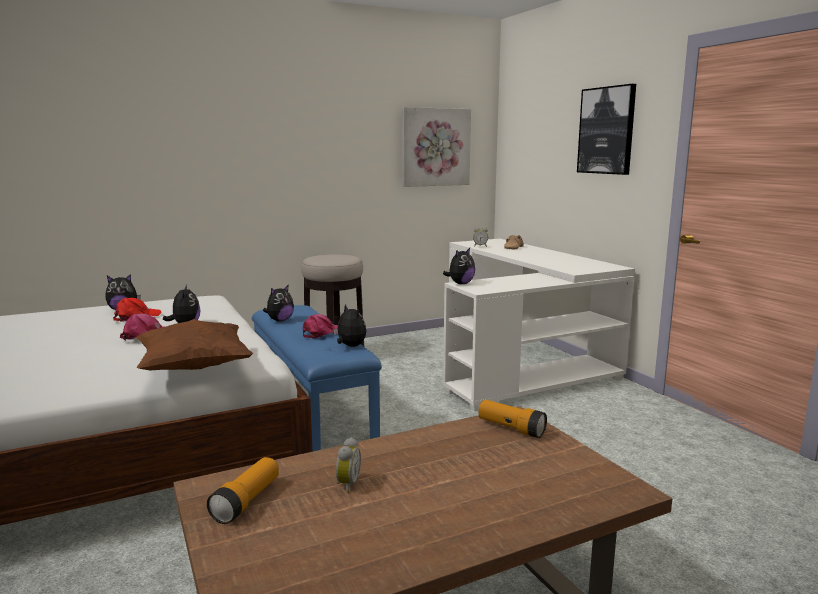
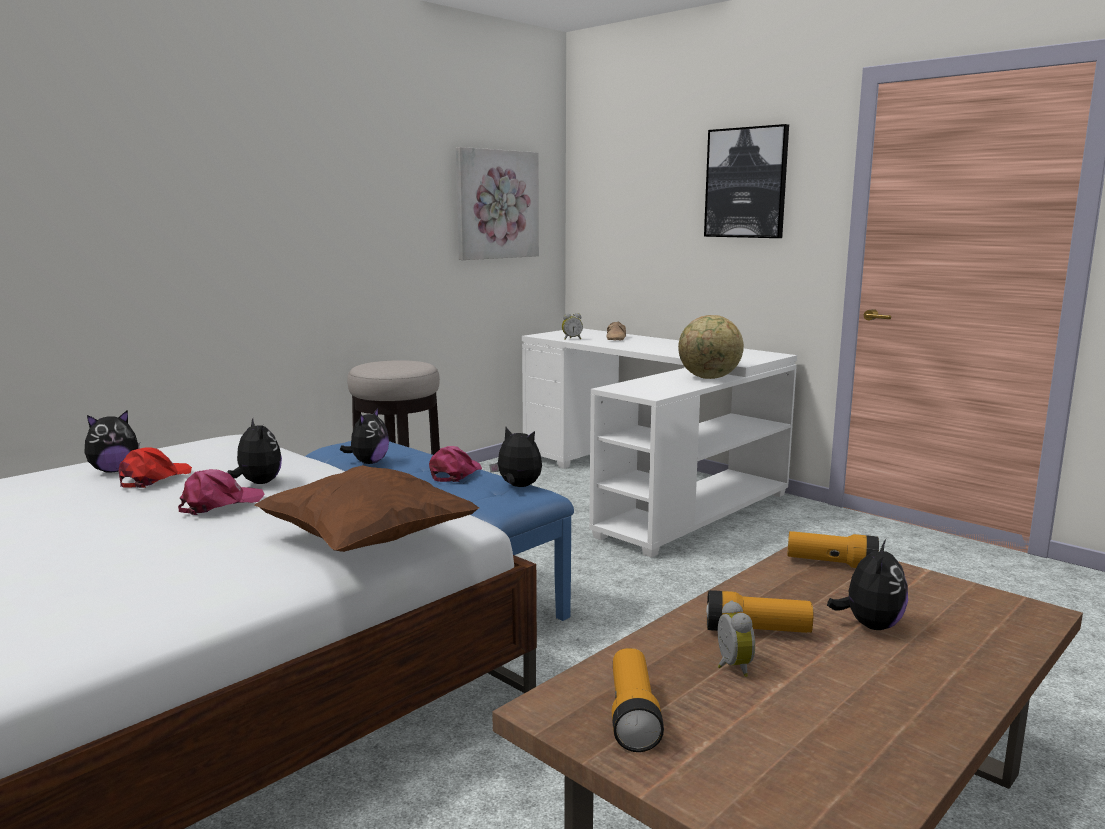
camera: 20 degrees left, 0 degrees up
plush toy [443,248,475,284] -> plush toy moved to [827,539,908,630]
none -> globe [678,315,744,379]
none -> flashlight [706,590,813,633]

